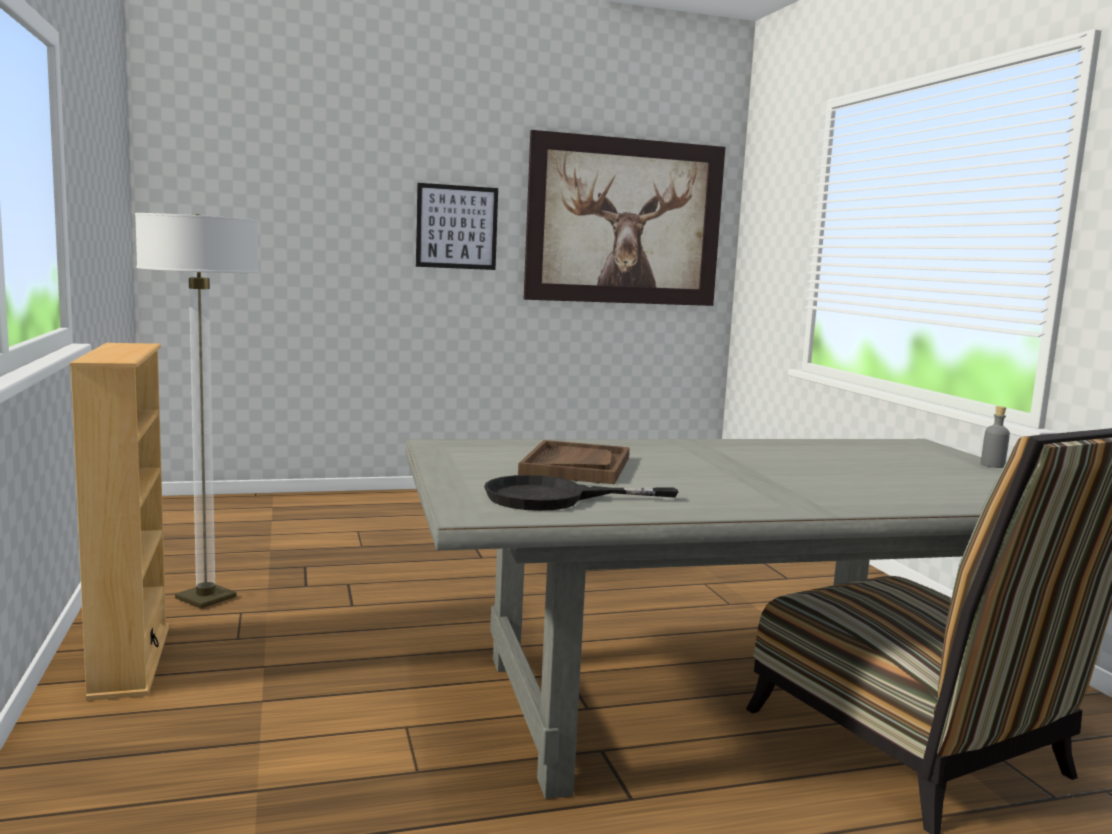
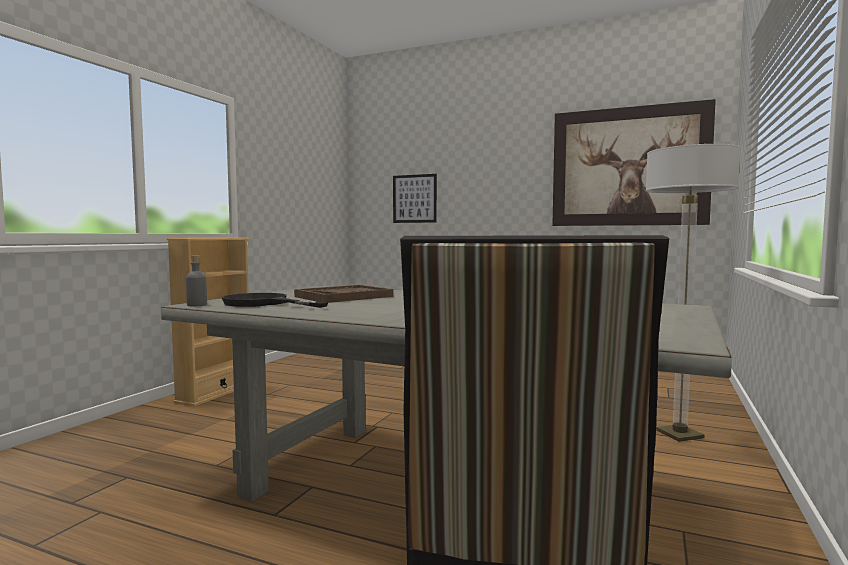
camera: 40 degrees right, 5 degrees down
floor lamp [135,213,259,609] -> floor lamp moved to [646,144,741,442]
picture [416,183,498,270] -> picture moved to [393,174,437,223]
grey bottle [981,406,1010,468] -> grey bottle moved to [186,256,207,306]

